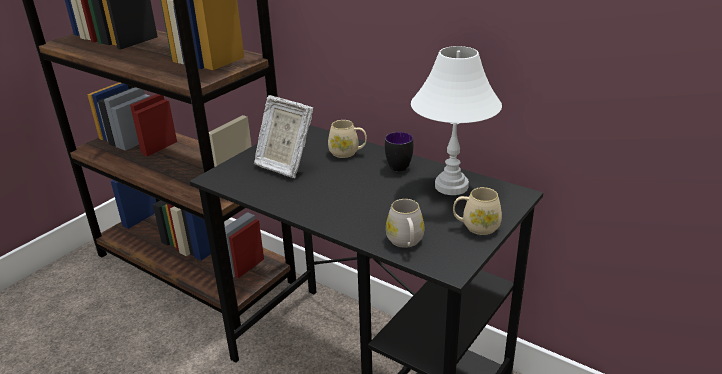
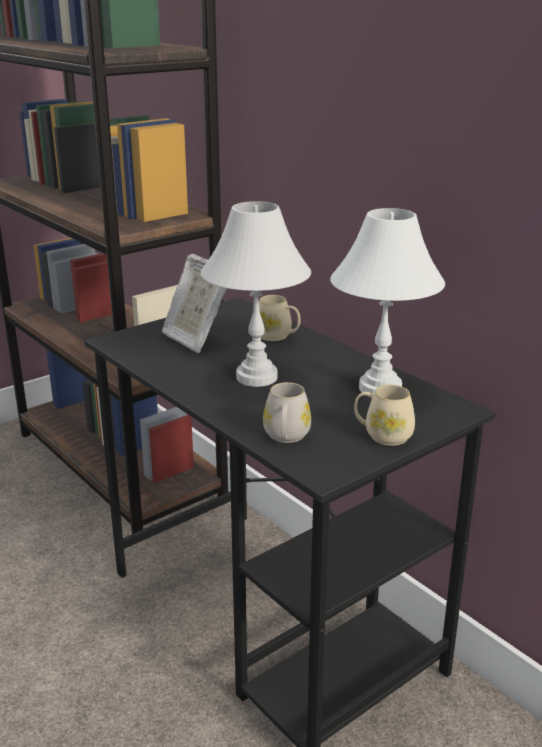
camera: 15 degrees right, 5 degrees down
mug [385,132,413,172] -> none
none -> white table lamp [201,201,311,387]

